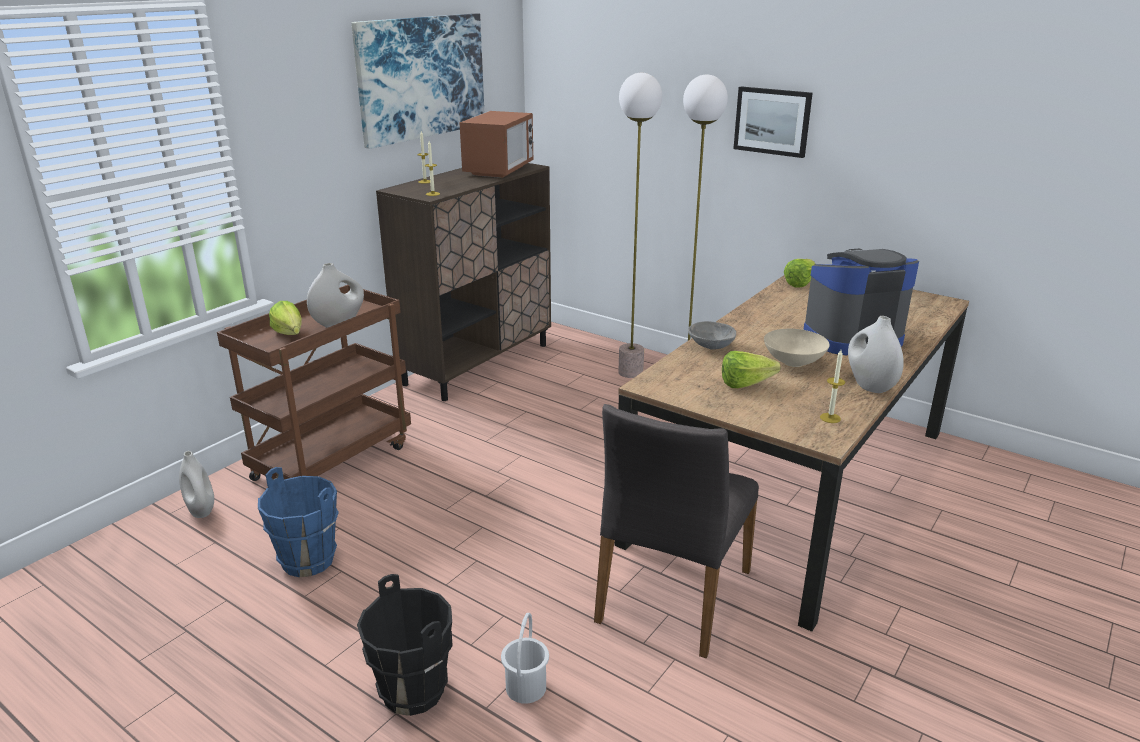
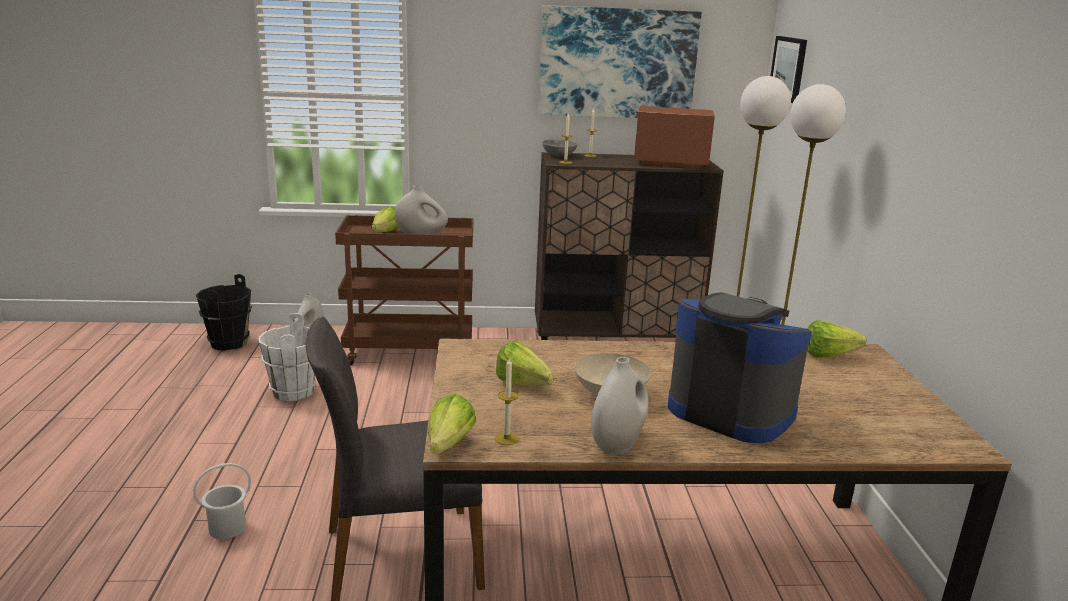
camera: 50 degrees right, 5 degrees down
blue bucket [258,467,339,577] -> white bucket [258,313,316,401]
black bucket [357,574,453,716] -> black bucket moved to [196,274,252,351]
microwave [459,111,533,178] -> microwave turned 150 degrees counterclockwise [634,106,715,168]
grey bowl [688,321,736,350] -> grey bowl moved to [542,140,577,157]
picture [733,86,813,158] -> picture moved to [770,36,807,103]
none -> lettuce [428,394,476,454]

